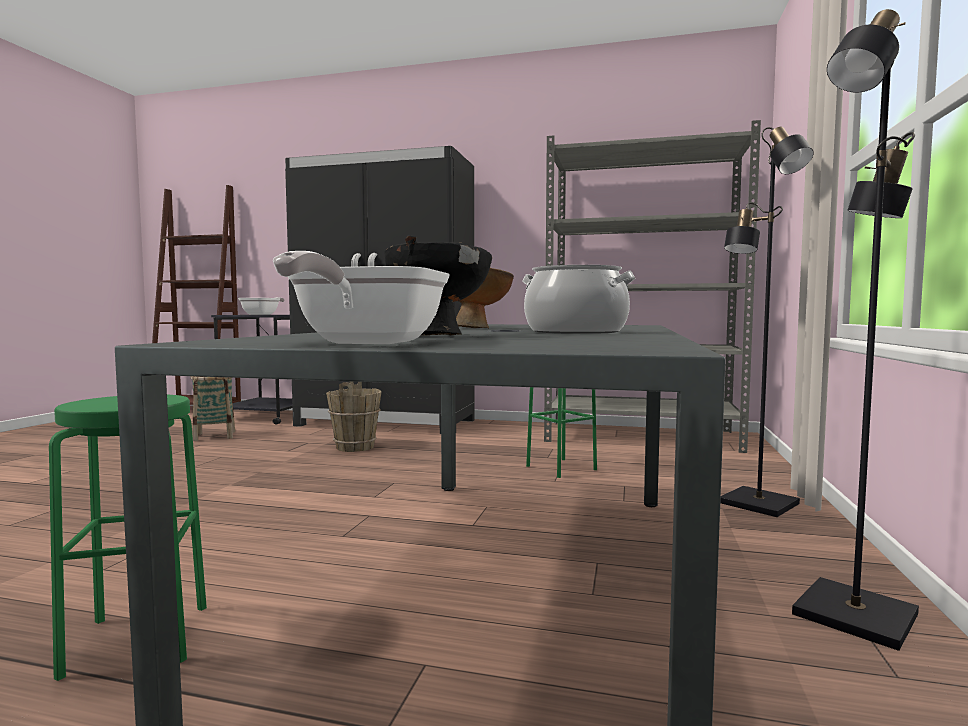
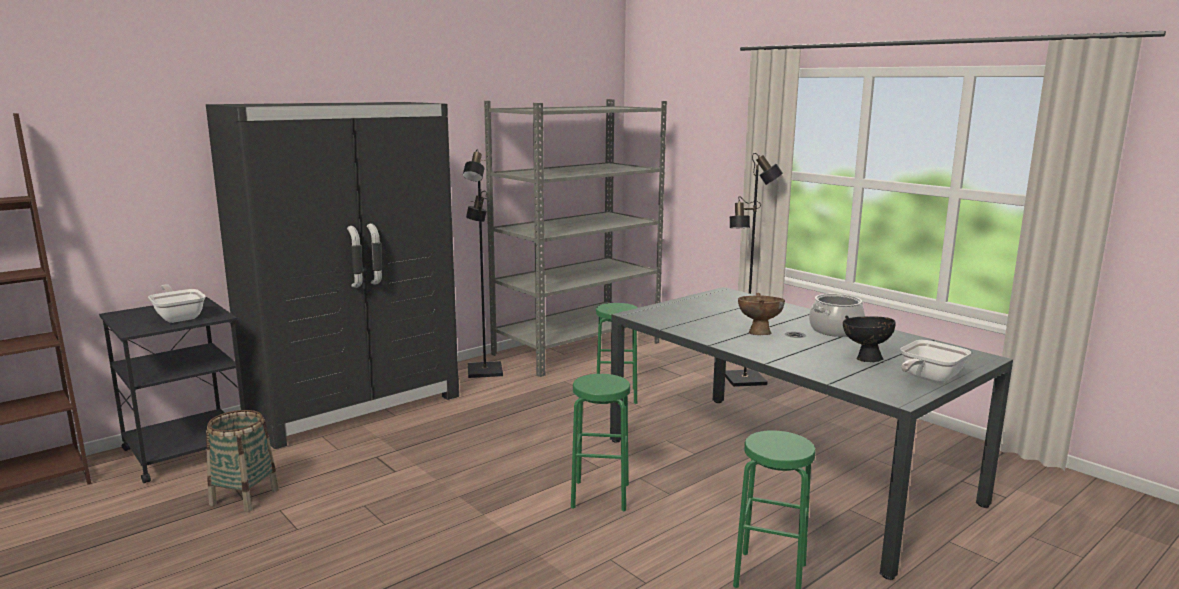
camera: 55 degrees left, 10 degrees up
frying pan [273,251,450,344] -> frying pan turned 90 degrees clockwise [900,340,971,383]
brown bucket [326,381,381,452] -> none
black floor lamp [792,9,919,651] -> black floor lamp moved to [463,149,503,378]
none -> green stool [571,374,630,511]

